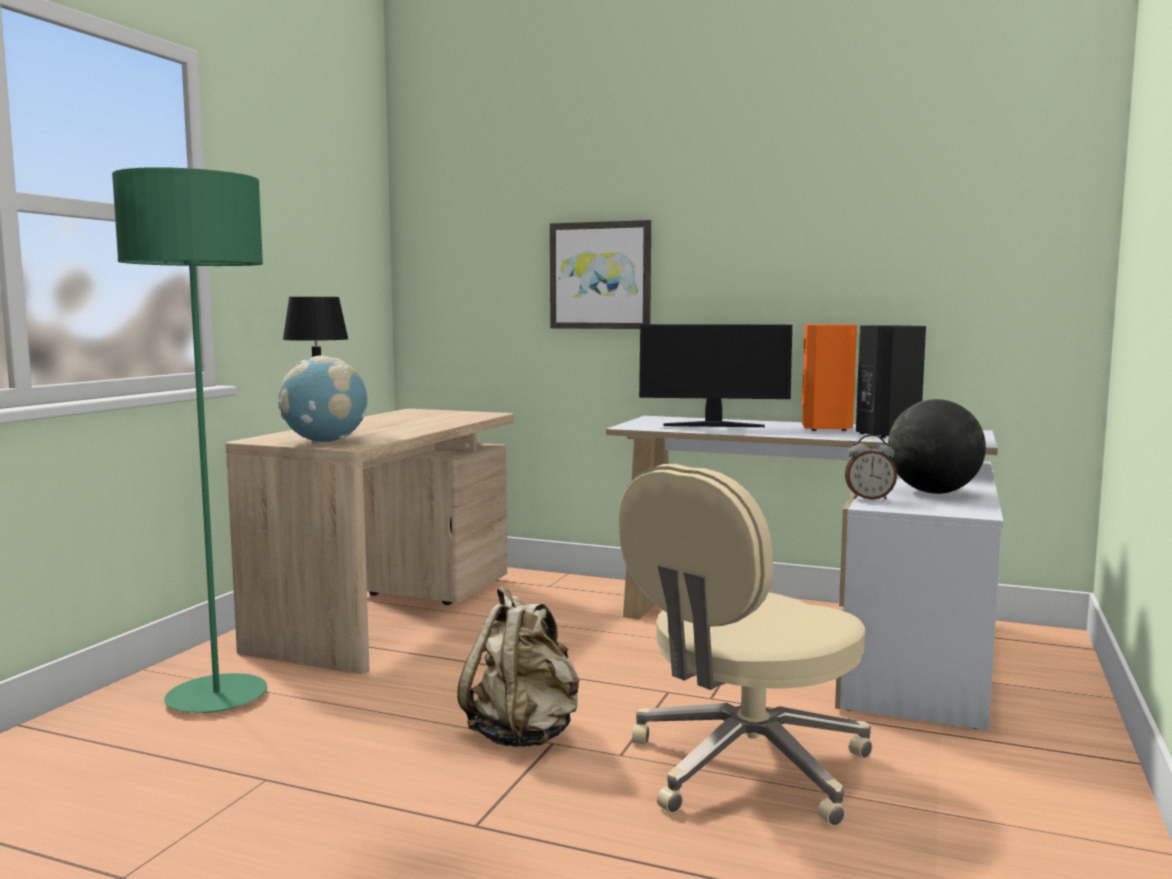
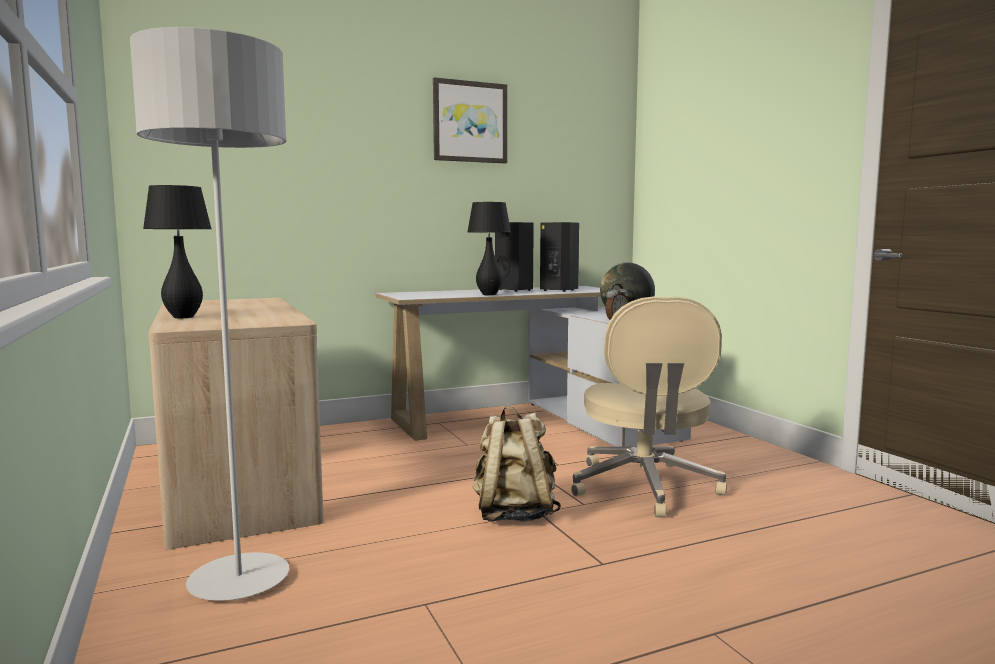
camera: 45 degrees left, 0 degrees up
green floor lamp [112,167,267,713] -> grey floor lamp [130,27,289,601]
globe [278,355,367,443] -> none
picture [550,220,651,329] -> picture moved to [433,77,507,164]
monitor [639,324,792,427] -> none
orange speaker [802,324,857,431] -> black speaker [495,222,534,292]
none -> black table lamp [468,202,511,296]

